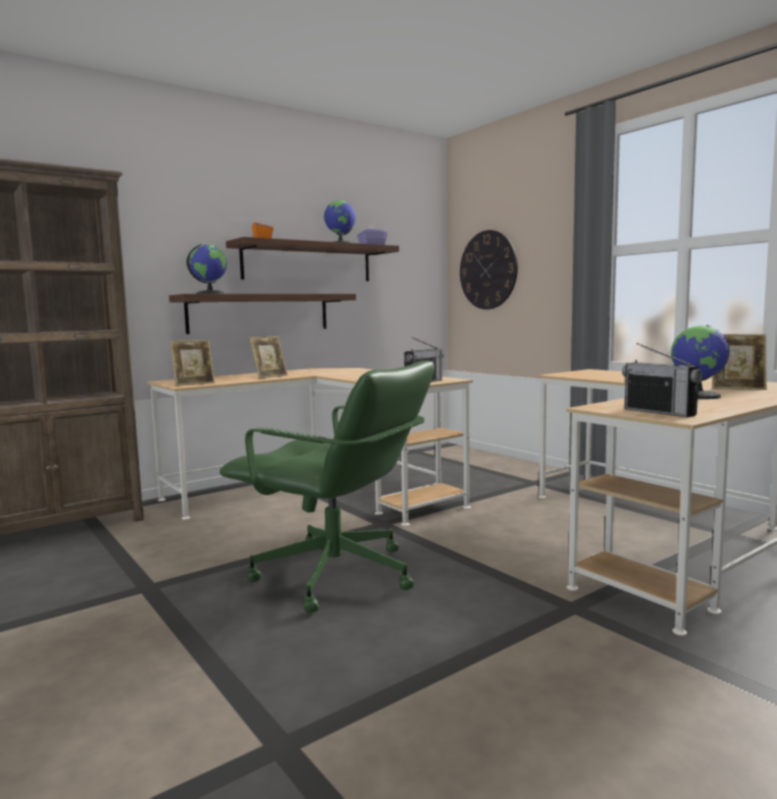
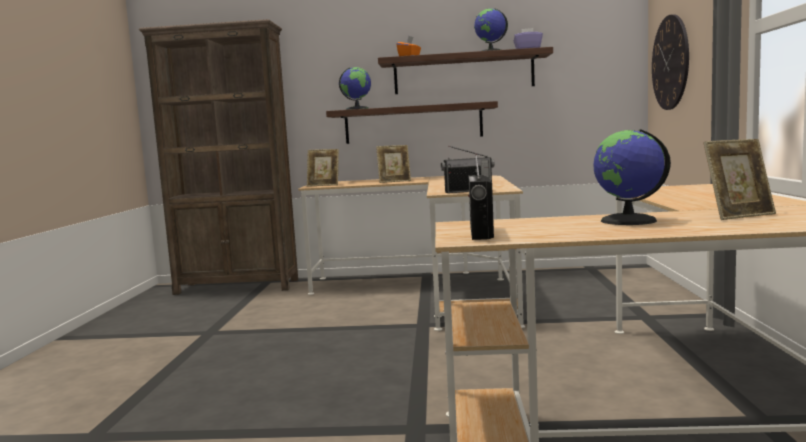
camera: 40 degrees right, 0 degrees up
green office chair [220,361,434,613] -> none
picture frame [712,334,767,390] -> picture frame turned 75 degrees counterclockwise [703,139,776,220]

